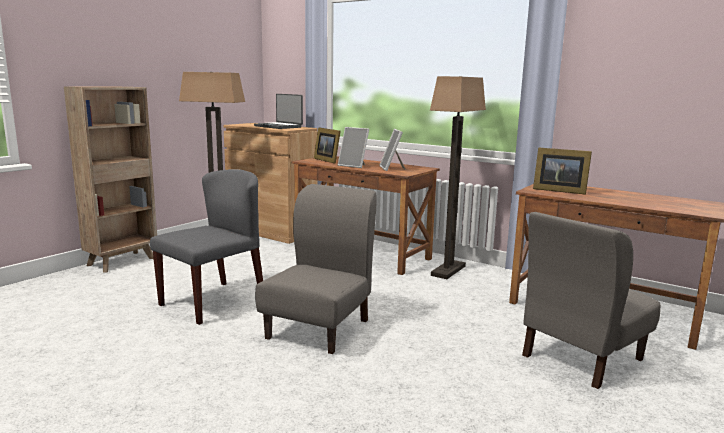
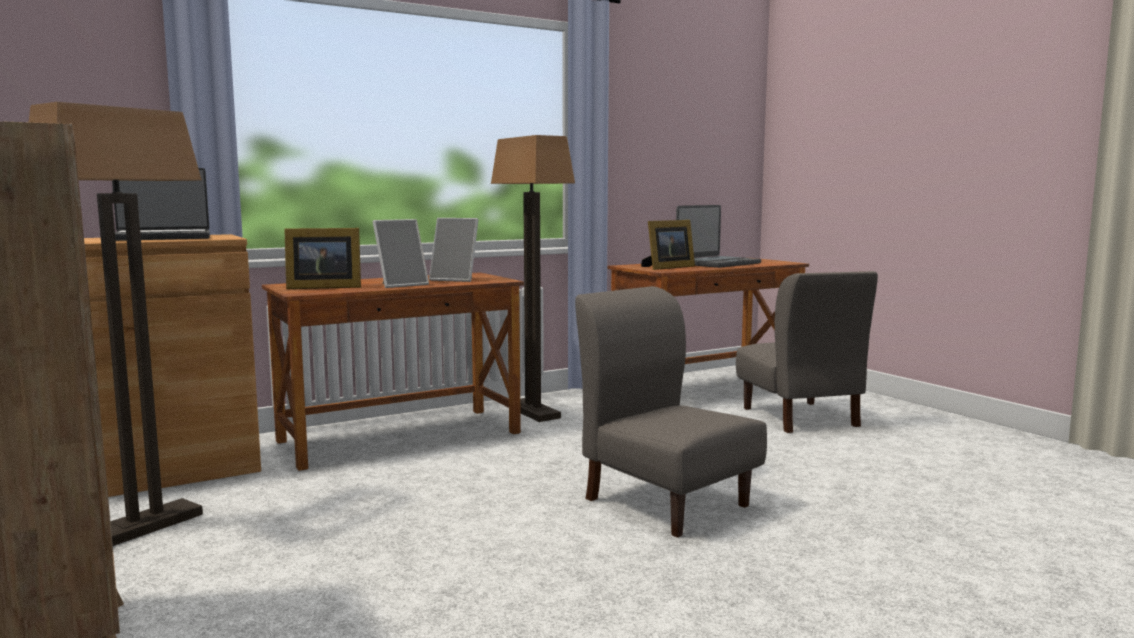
camera: 65 degrees left, 5 degrees down
grey chair [150,169,263,325] -> none
none -> laptop [676,205,761,268]

